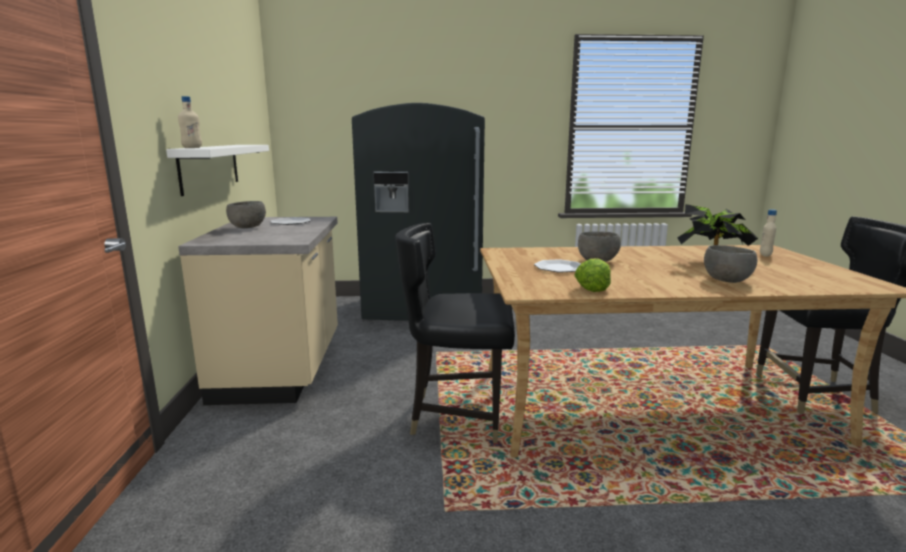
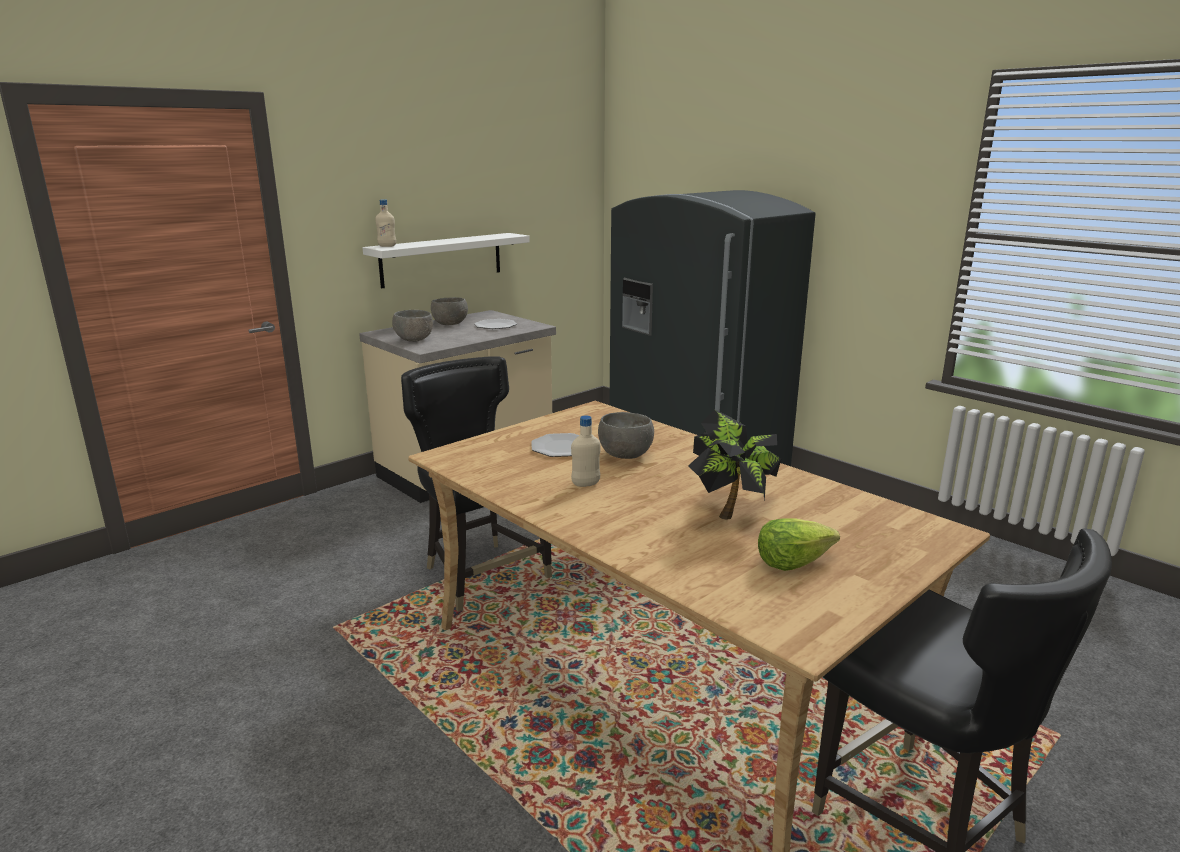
camera: 50 degrees right, 5 degrees up
lettuce [574,258,611,292] -> lettuce moved to [758,518,840,571]
grey bowl [704,245,757,283] -> grey bowl moved to [392,310,433,342]
beige bottle [760,209,777,257] -> beige bottle moved to [571,415,601,487]

